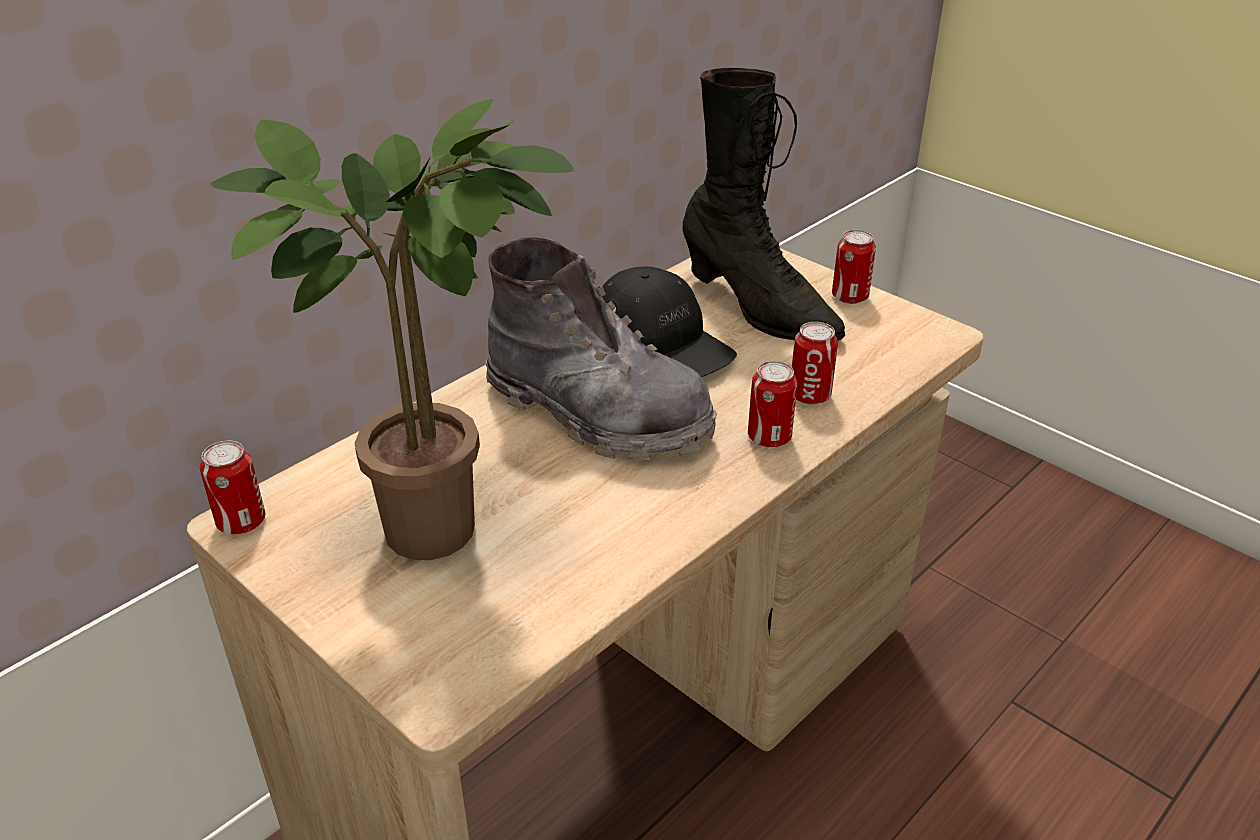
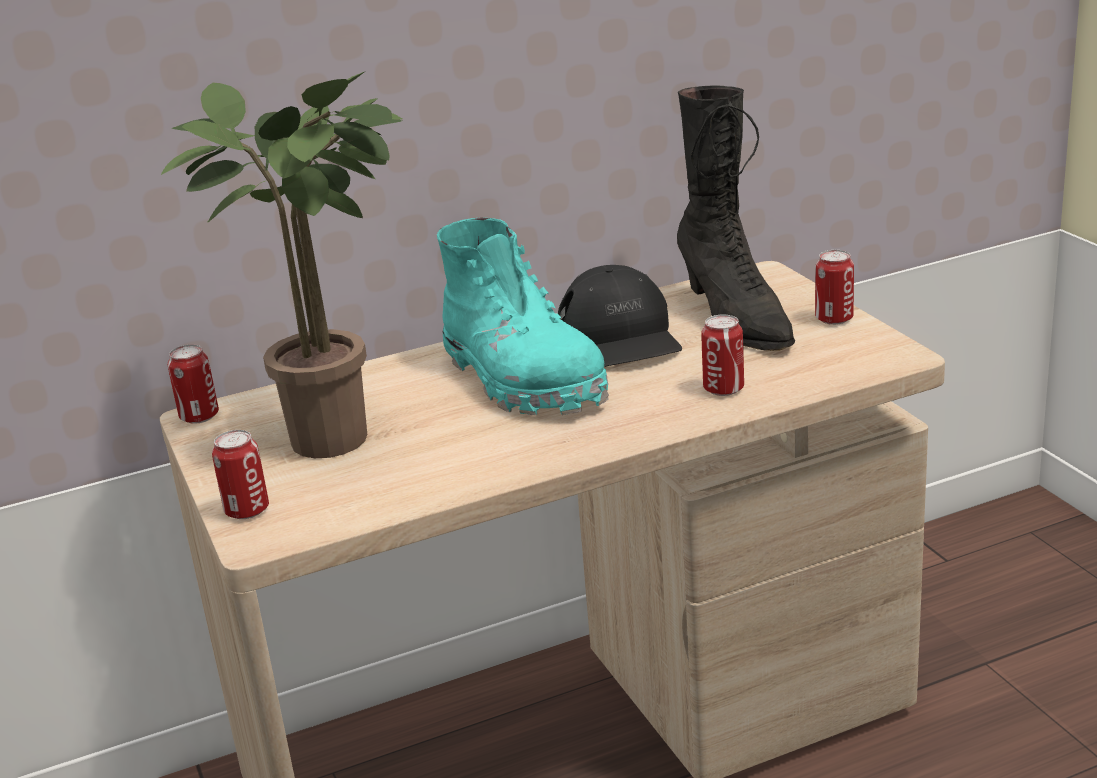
camera: 25 degrees right, 10 degrees down
grey boot [485,237,717,460] -> turquoise boot [437,217,609,415]
can [748,361,797,447] -> can moved to [212,430,269,519]

